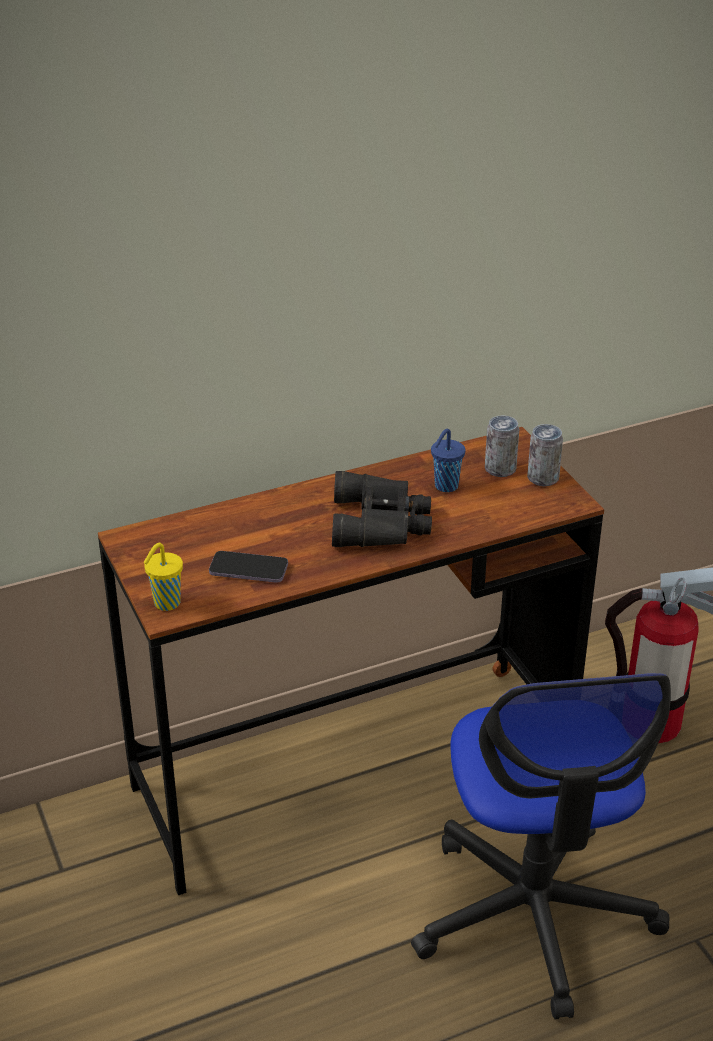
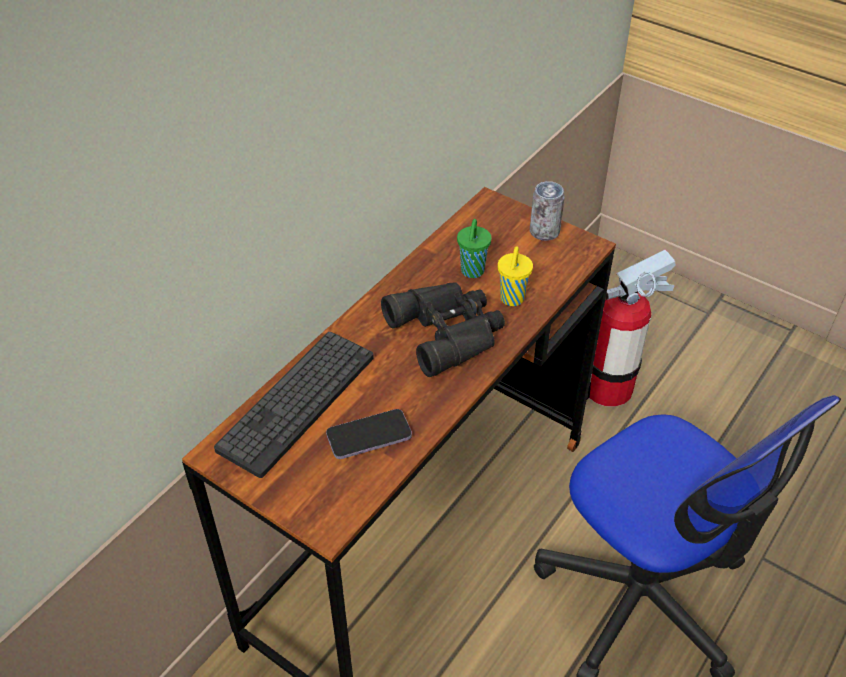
camera: 30 degrees left, 10 degrees up
yellow cup [144,543,183,611] -> yellow cup moved to [498,246,533,306]
blue cup [431,429,465,492] -> green cup [457,219,491,278]
can [485,415,519,477] -> none
none -> keyboard [214,332,374,478]

